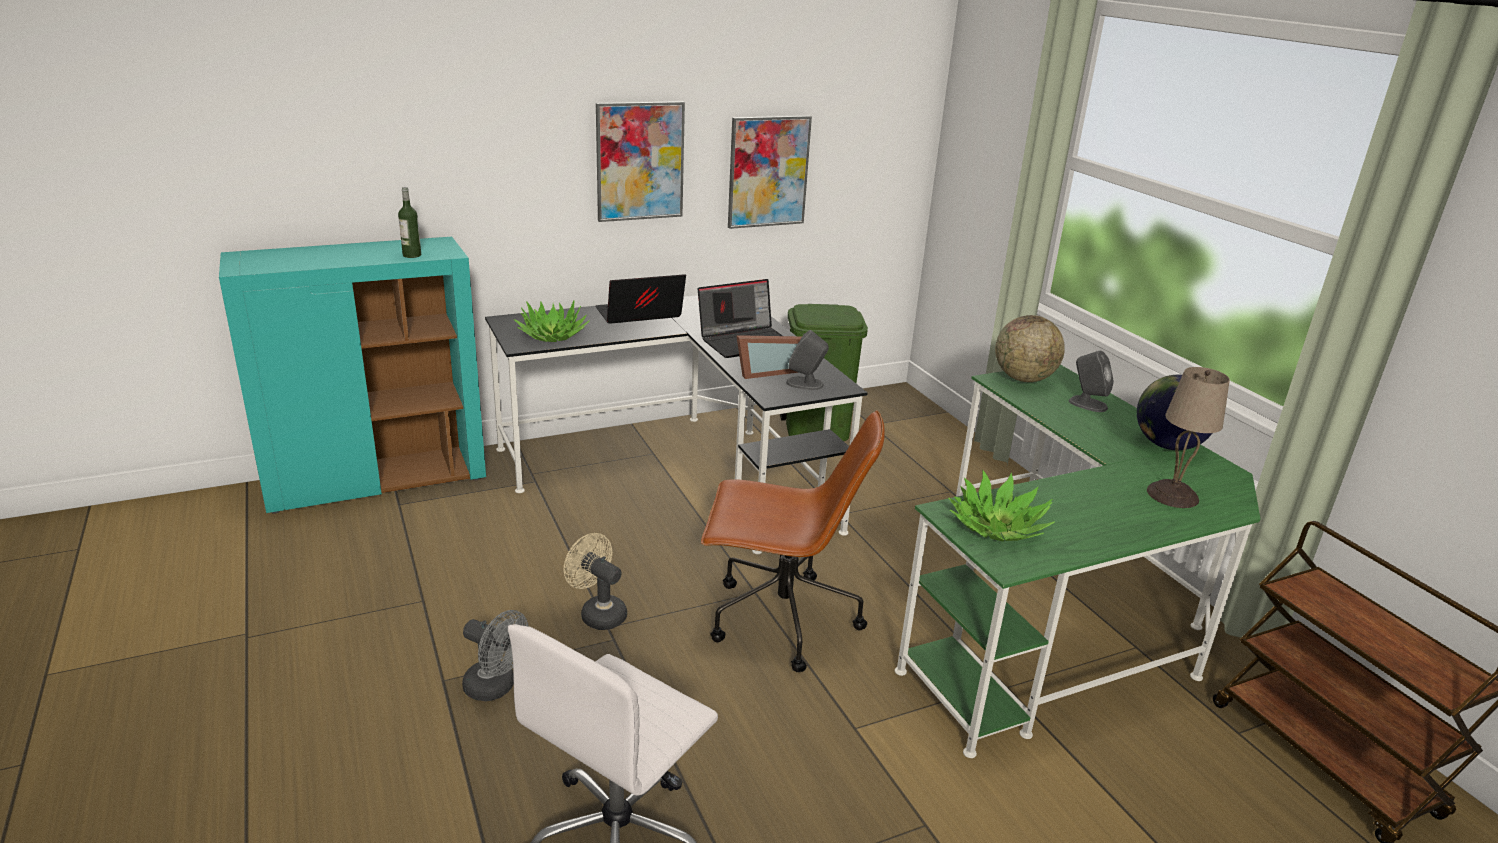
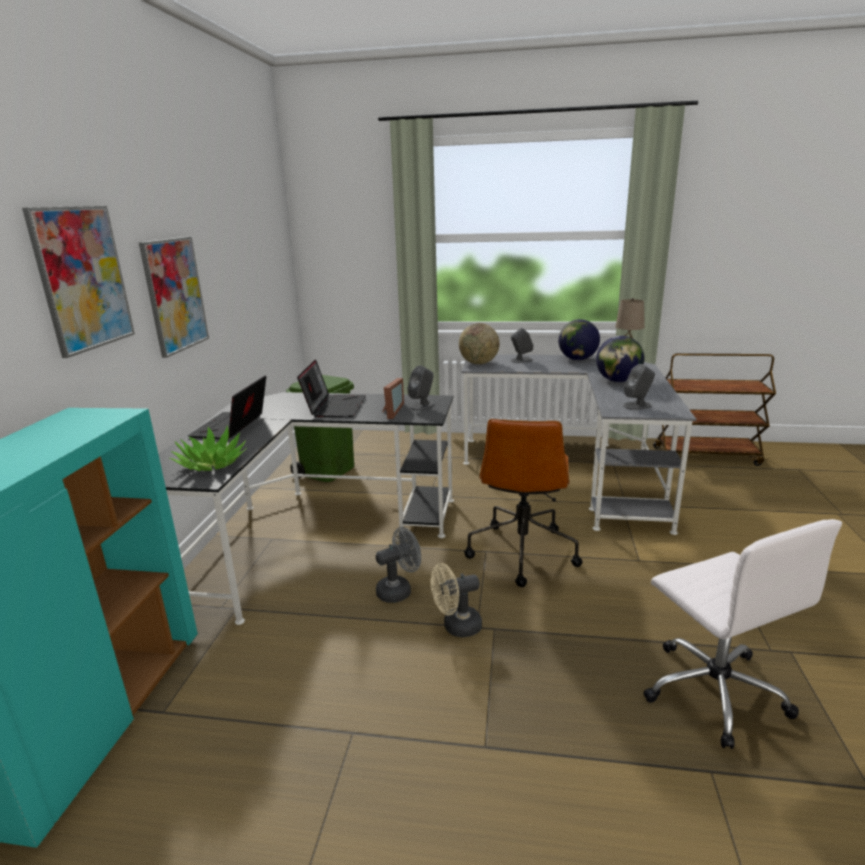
camera: 55 degrees left, 5 degrees down
bottle [398,187,421,258] -> none
grey fan [462,610,529,701] -> grey fan moved to [376,527,421,603]
brown office chair [701,410,885,672] -> brown office chair turned 150 degrees clockwise [464,419,582,587]
picture [728,116,812,229] -> picture moved to [22,206,135,358]
green desk [895,364,1260,758] -> grey desk [462,354,696,535]
potted plant [948,470,1055,542] -> grey speaker [623,364,655,410]
none -> globe [596,336,645,382]

